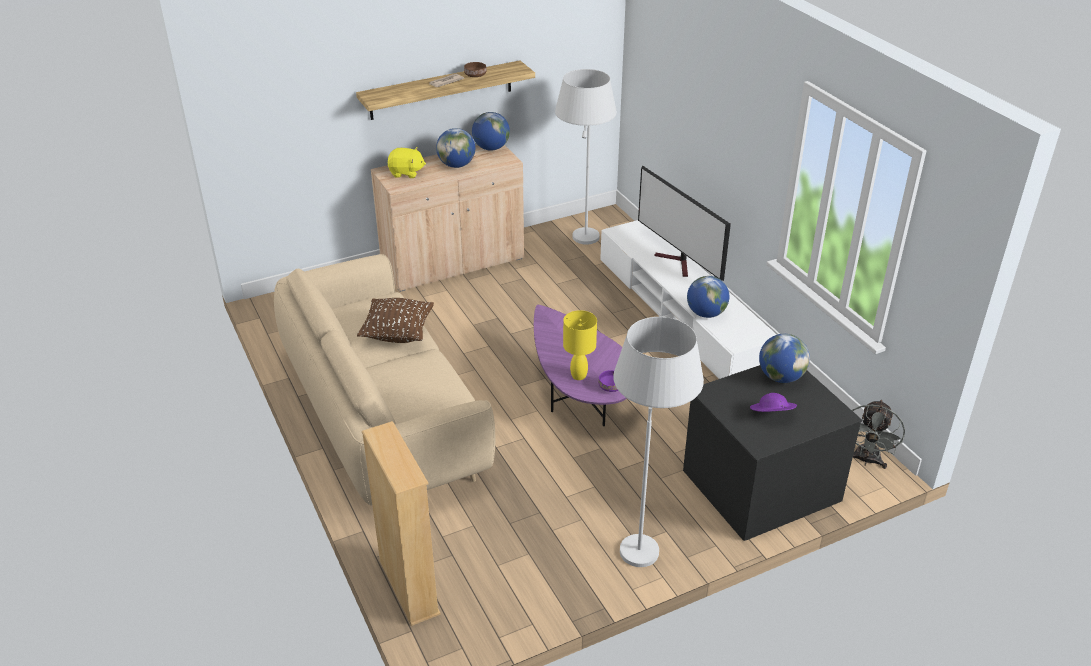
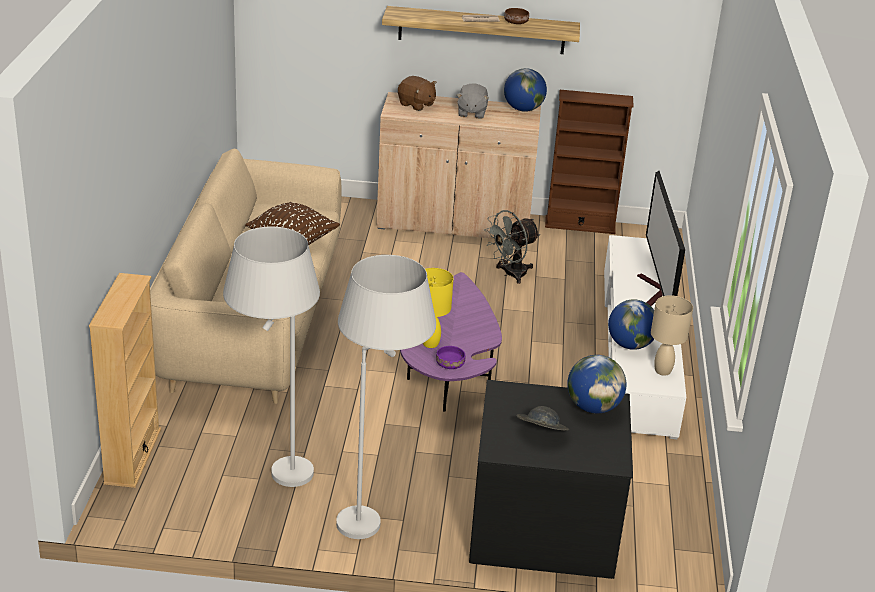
camera: 30 degrees right, 5 degrees down
yellow plush toy [388,147,426,178] -> brown plush toy [398,76,436,111]
globe [436,128,475,168] -> grey plush toy [456,83,489,119]
white floor lamp [555,69,616,245] -> white floor lamp moved to [223,227,320,487]
purple hat [750,393,797,412] -> grey hat [516,406,569,431]
grey fan [852,399,905,469] -> grey fan moved to [484,210,540,284]
none -> brown bookcase [545,90,634,234]
none -> beige table lamp [651,295,693,376]

